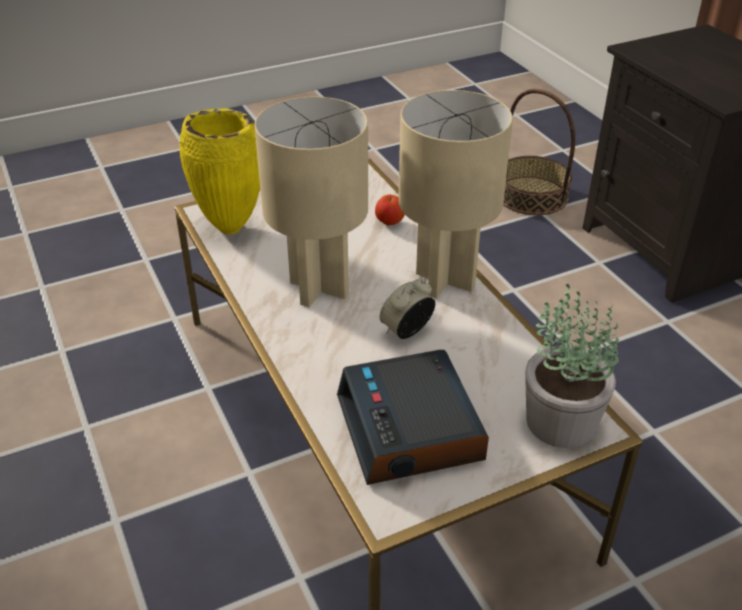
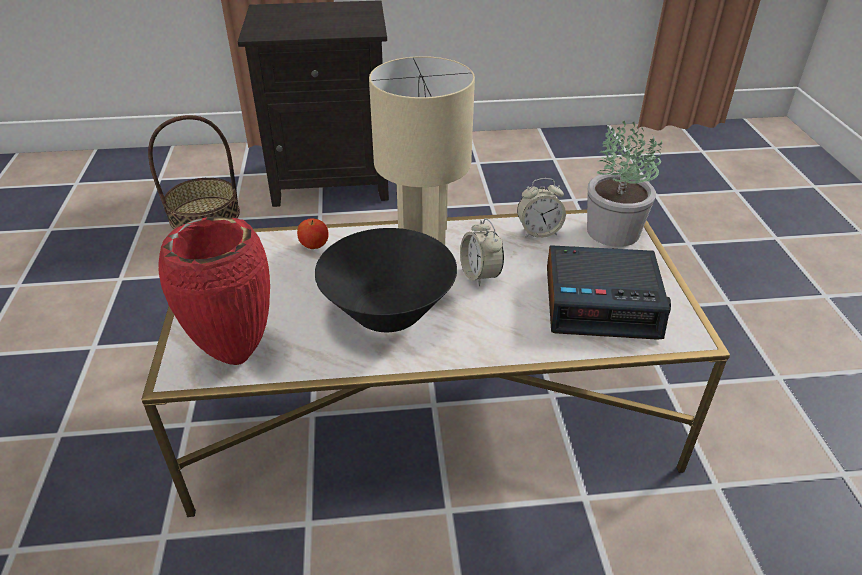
camera: 70 degrees left, 0 degrees up
yellow vase [179,108,260,234] -> red vase [158,216,270,365]
beige table lamp [255,97,368,307] -> black bowl [315,228,457,332]
none -> alarm clock [517,178,566,238]

